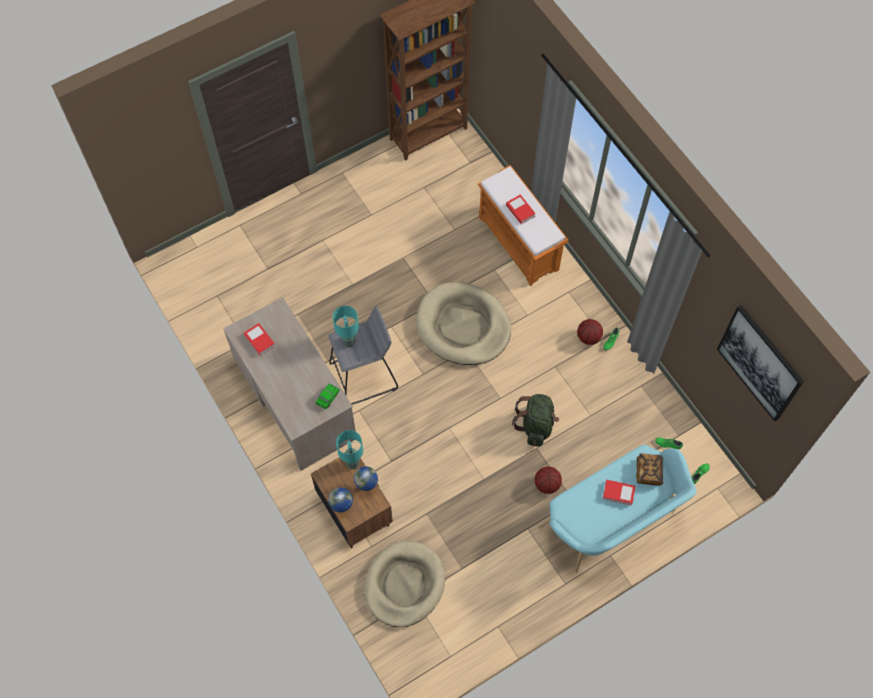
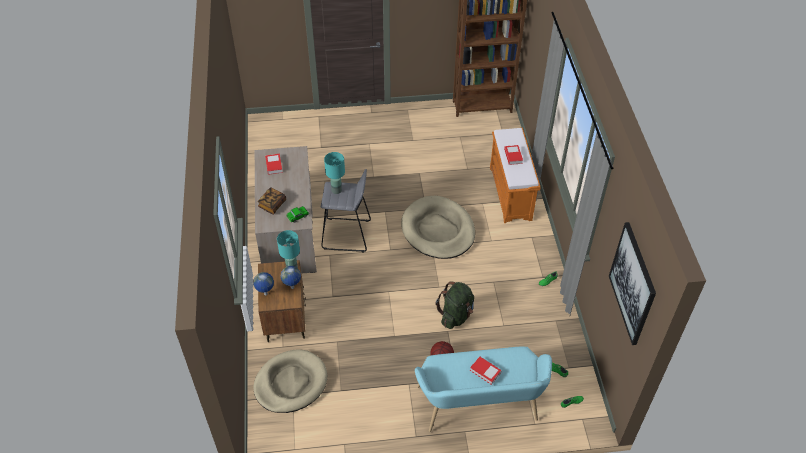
camera: 25 degrees right, 15 degrees down
basketball [577,319,603,345] -> none
book [636,453,663,486] -> book moved to [257,187,286,215]

